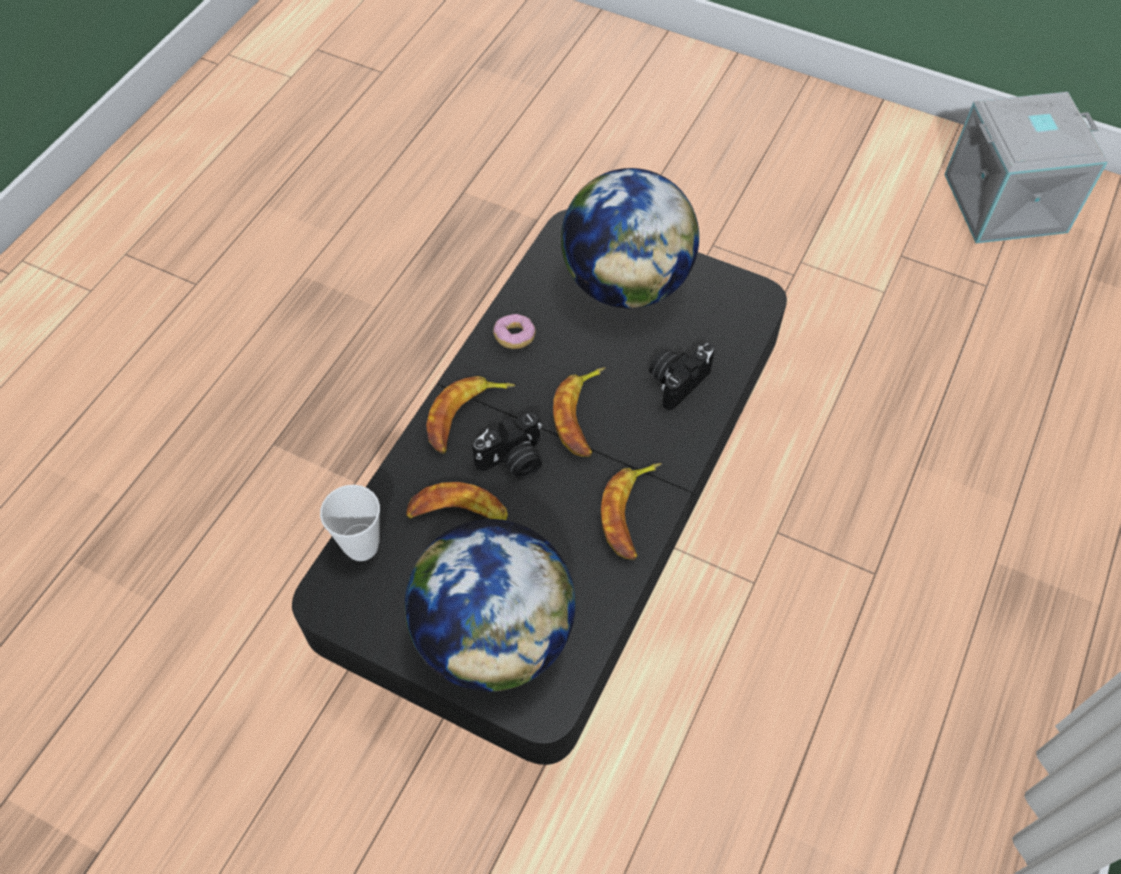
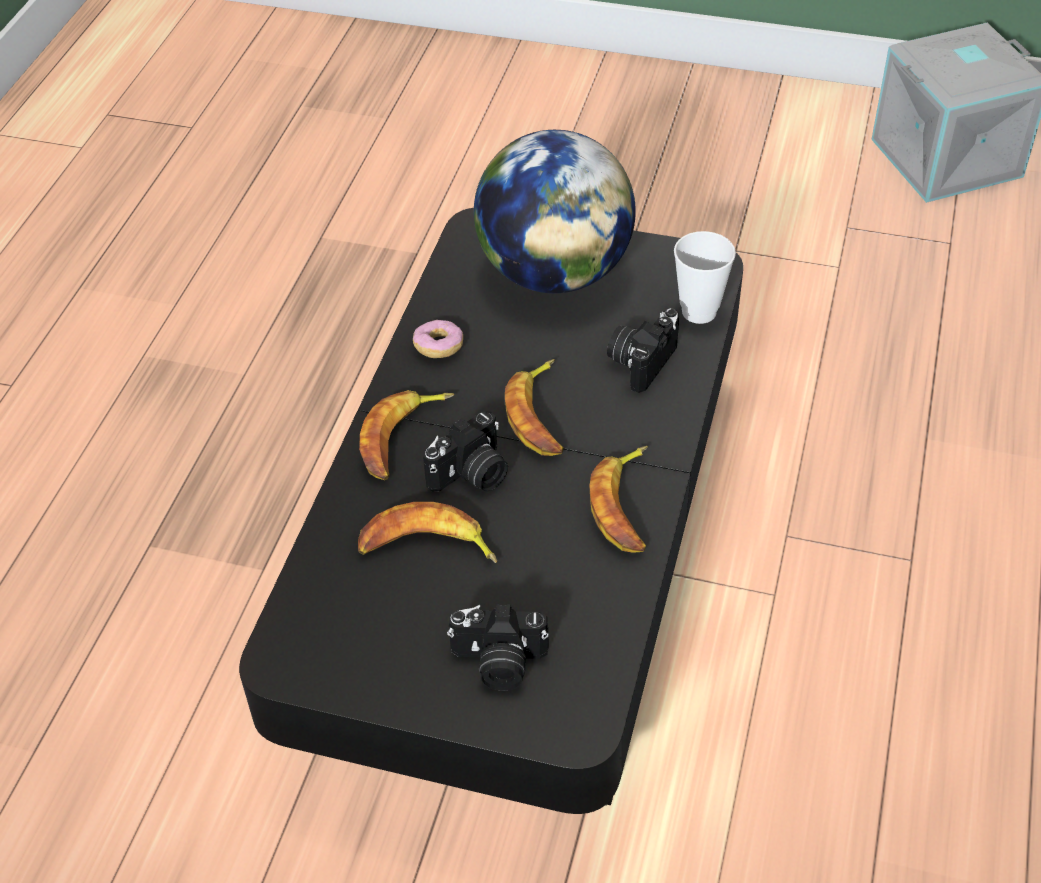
camera: 10 degrees left, 10 degrees down
cup [320,485,380,561] -> cup moved to [674,231,736,324]
globe [405,519,575,691] -> camera [447,604,549,691]

